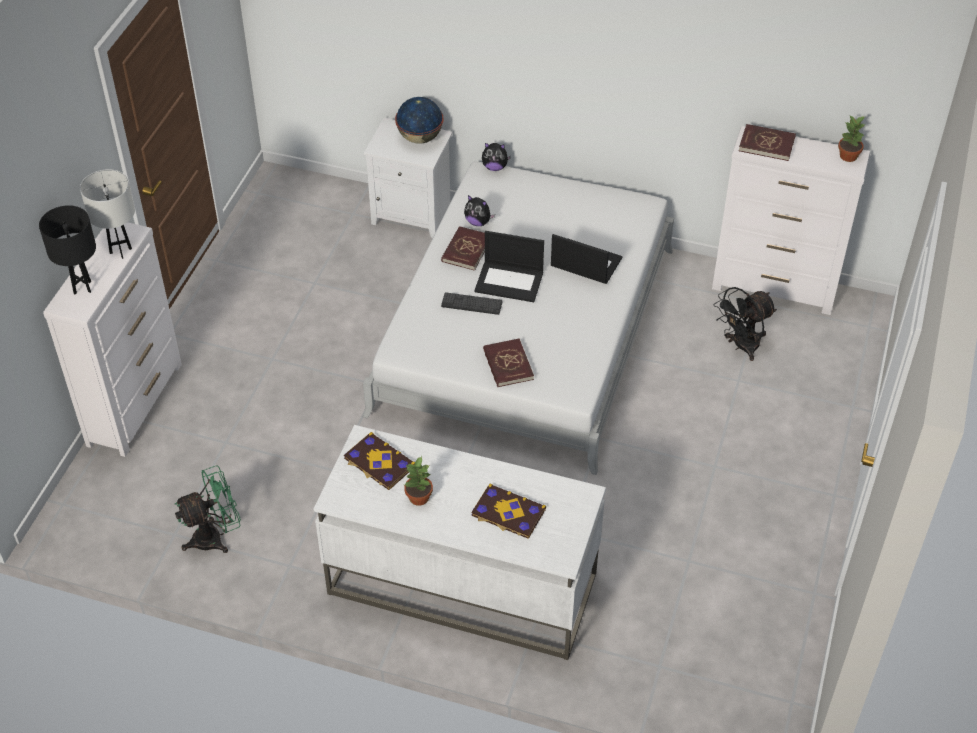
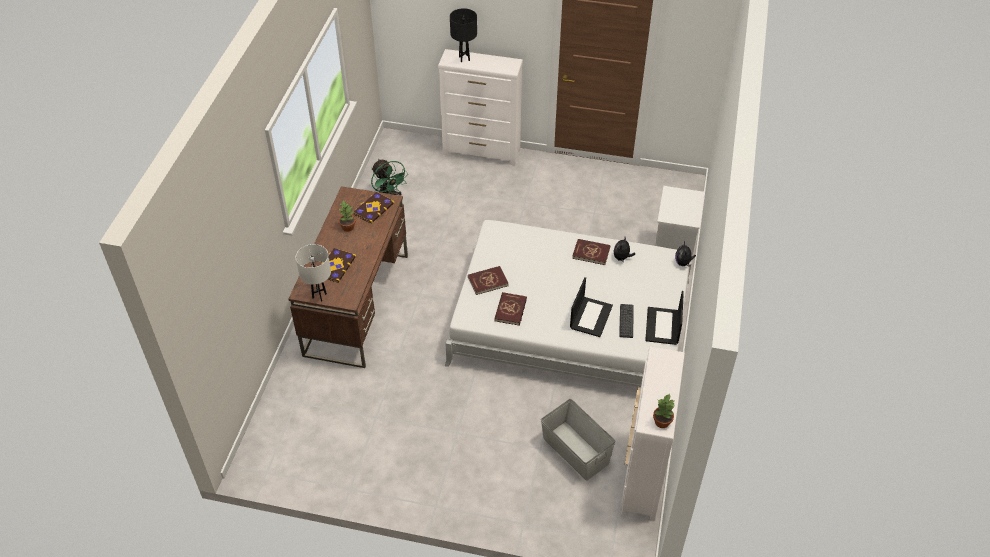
camera: 85 degrees right, 0 degrees up
white table lamp [80,169,135,259] -> white table lamp moved to [296,244,331,302]
white desk [313,425,606,660] -> brown desk [288,186,408,368]
globe [395,97,443,144] -> none
keyboard [441,292,503,315] -> keyboard moved to [619,304,634,338]
laptop [474,231,544,302] -> laptop moved to [645,291,684,345]
black fan [714,287,777,361] -> grey storage box [541,399,615,481]
red book [739,124,796,161] -> red book moved to [494,292,527,326]

